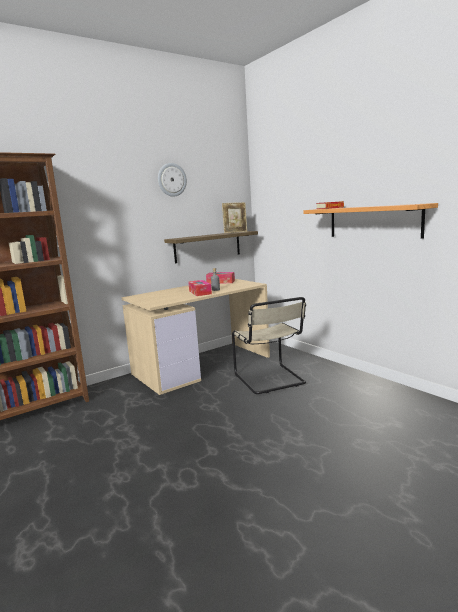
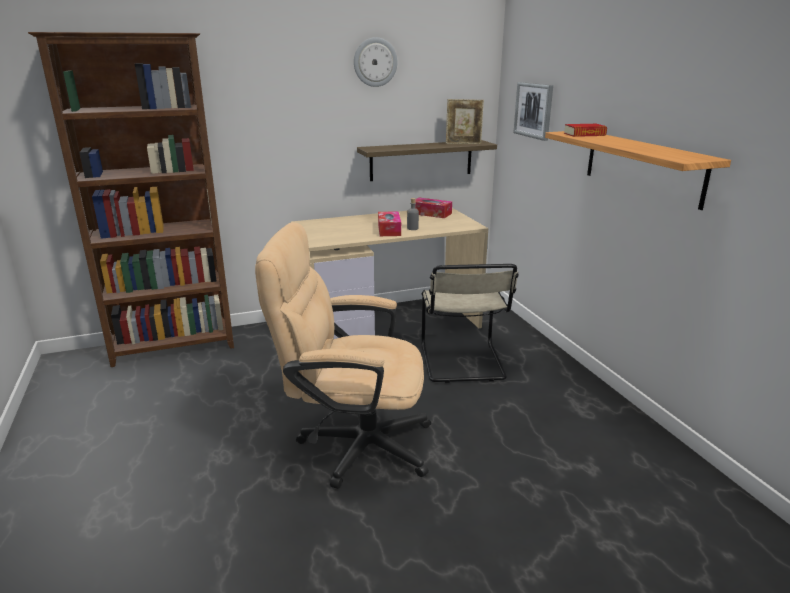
camera: 15 degrees right, 10 degrees up
none -> beige office chair [255,222,431,489]
none -> picture [513,82,553,141]

